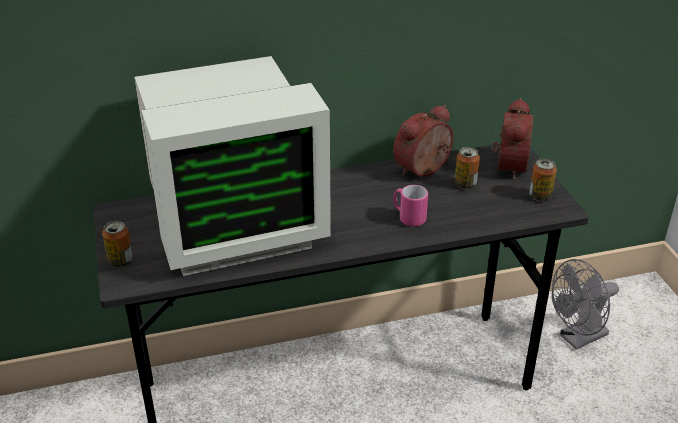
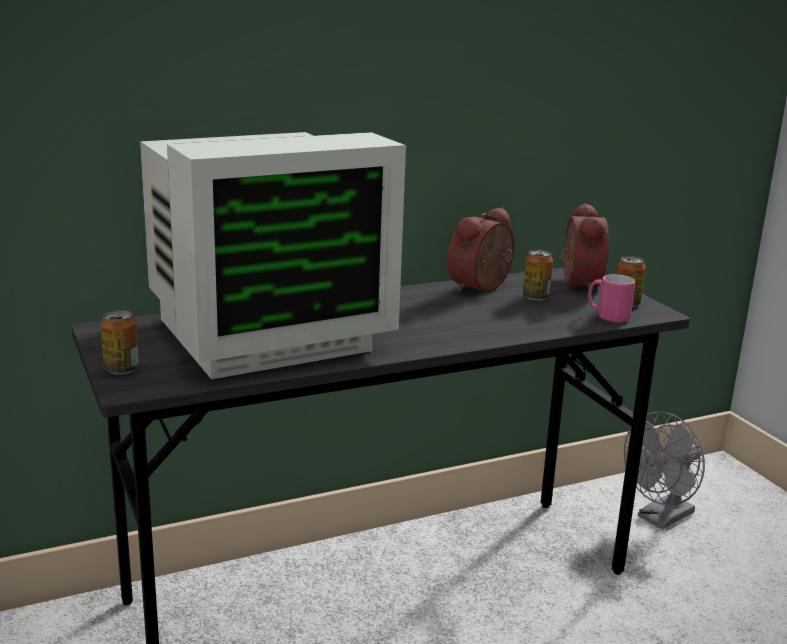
camera: 10 degrees left, 15 degrees down
pink mug [393,185,428,227] -> pink mug moved to [588,274,635,322]

